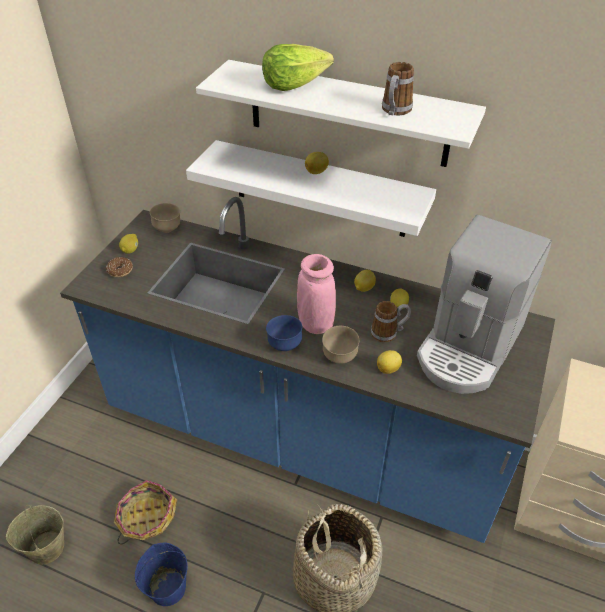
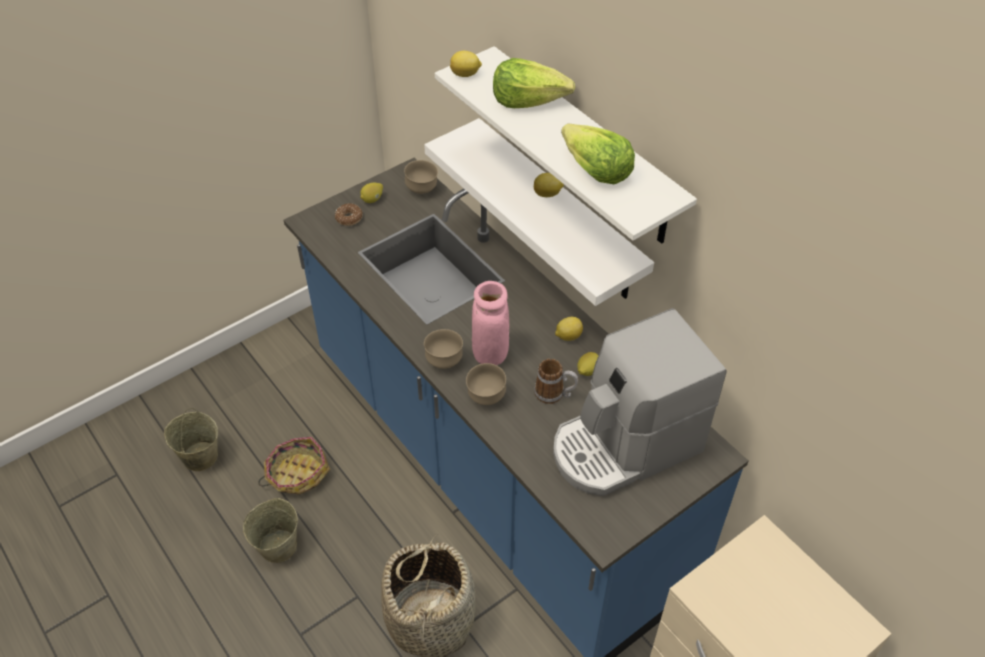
camera: 30 degrees right, 5 degrees up
blue bucket [135,542,188,606] -> beige bucket [243,498,298,563]
blue bowl [266,315,302,351] -> brown bowl [424,329,463,369]
lemon [377,350,402,374] -> lemon moved to [450,51,482,77]
mug [382,62,414,115] -> lettuce [561,124,635,184]

